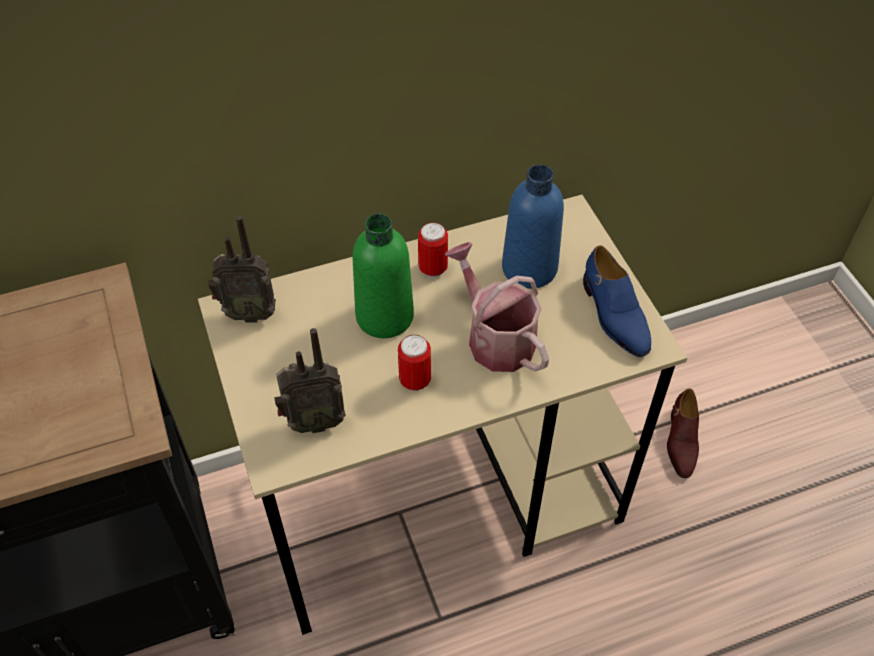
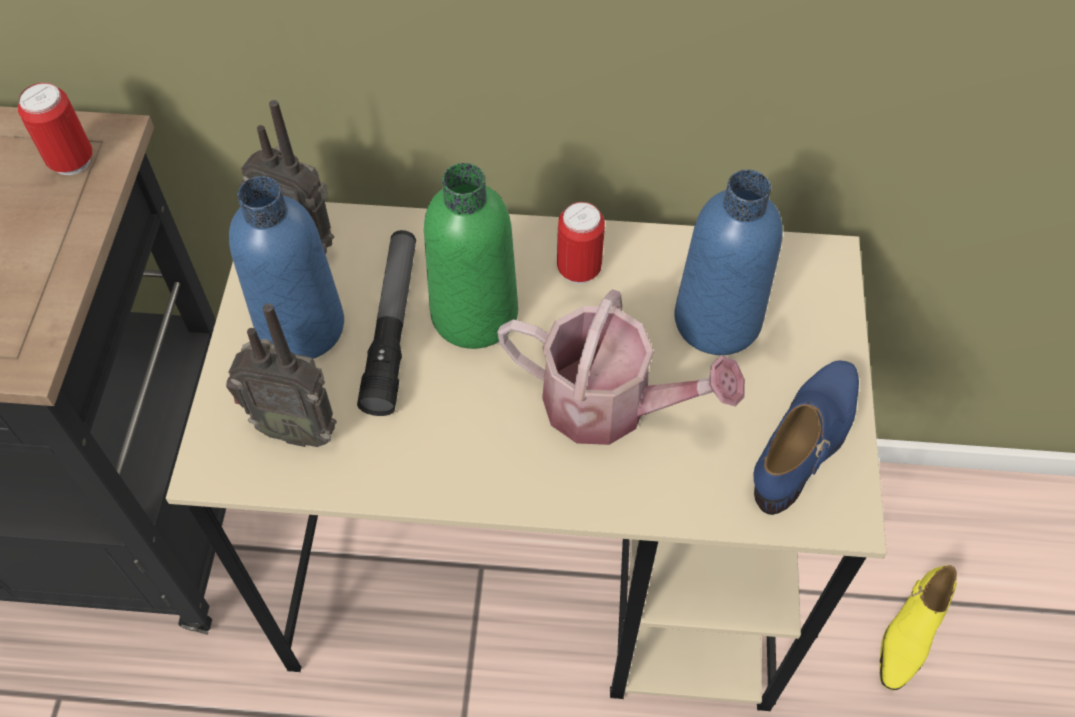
camera: 25 degrees right, 5 degrees up
can [398,335,431,391] -> can moved to [18,83,92,175]
watering can [445,242,549,372] -> watering can turned 120 degrees clockwise [497,289,745,445]
blue shoe [583,245,651,357] -> blue shoe turned 150 degrees counterclockwise [753,361,859,515]
brown shoe [667,388,699,478] -> yellow shoe [879,565,957,690]
none -> blue bottle [229,176,344,359]
none -> flashlight [357,230,416,416]

